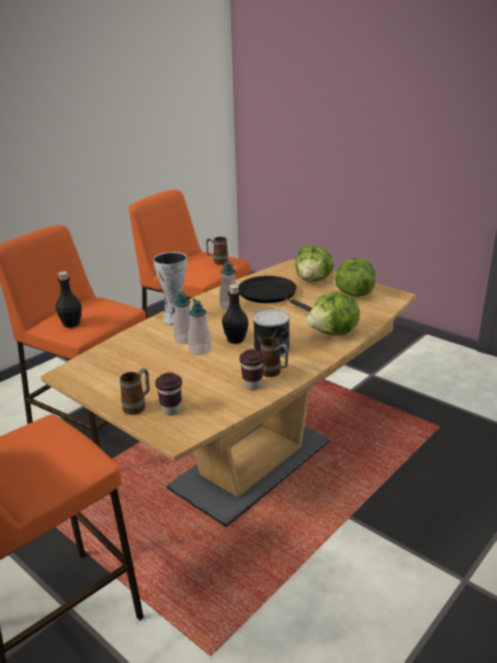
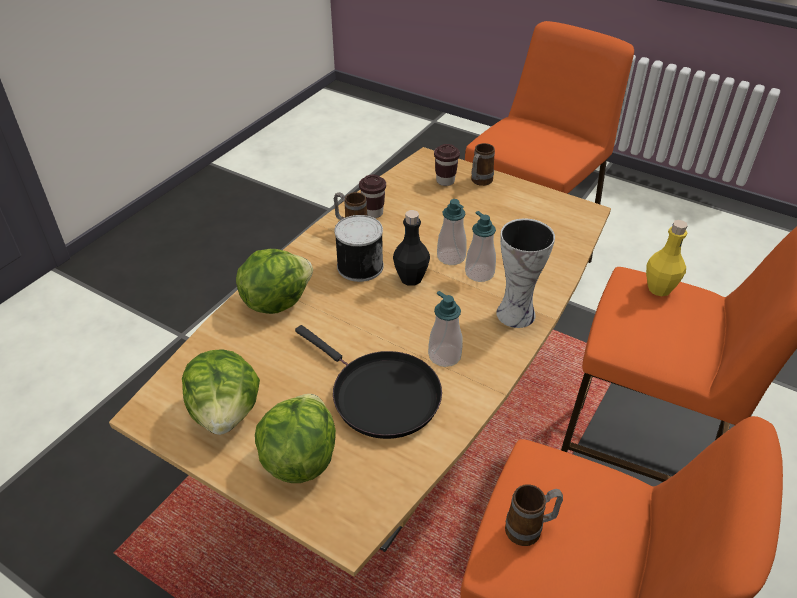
camera: 170 degrees right, 15 degrees up
black bottle [56,271,82,328] -> yellow bottle [646,220,688,296]

